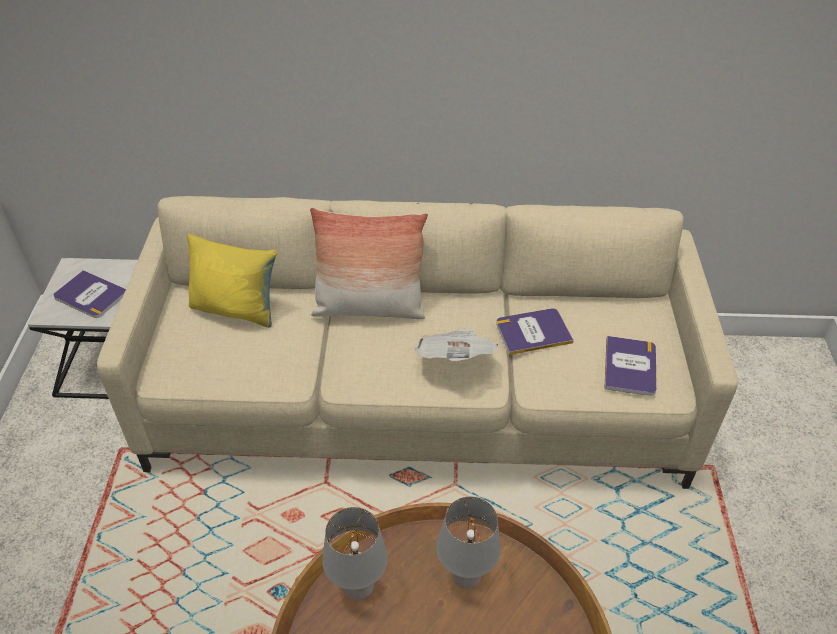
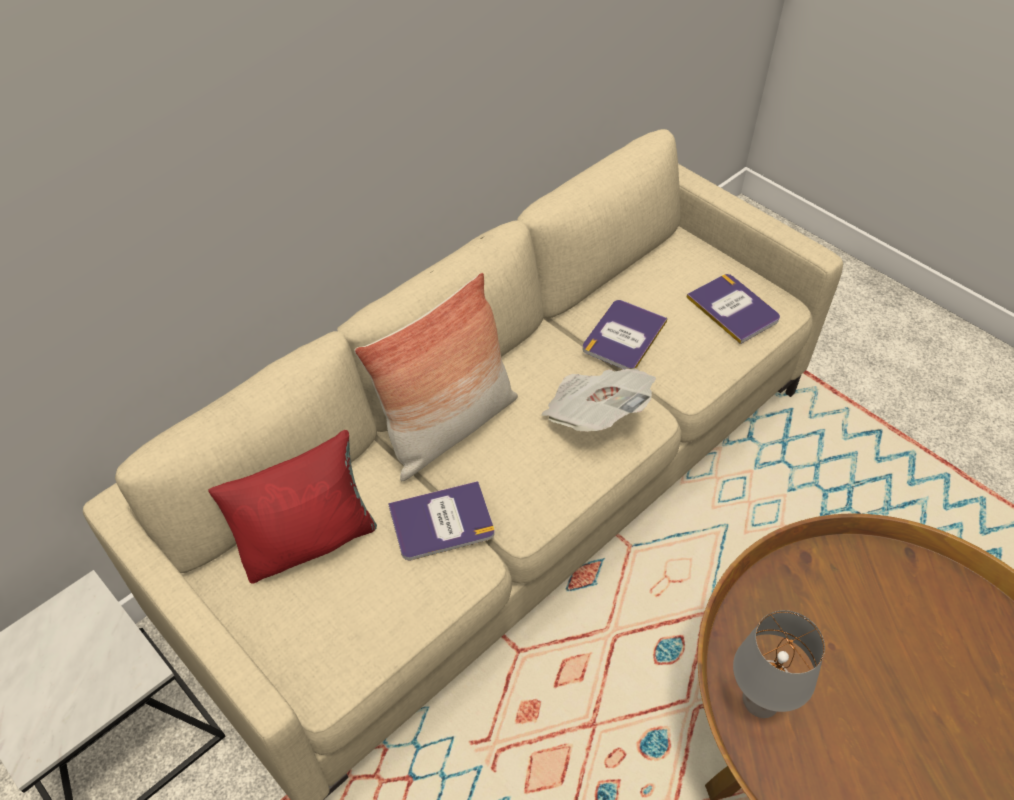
camera: 45 degrees left, 5 degrees up
book [54,270,126,318] -> book moved to [388,481,494,560]
yellow pillow [187,234,277,328] -> red pillow [208,430,377,583]
grey table lamp [436,496,501,589] -> none

